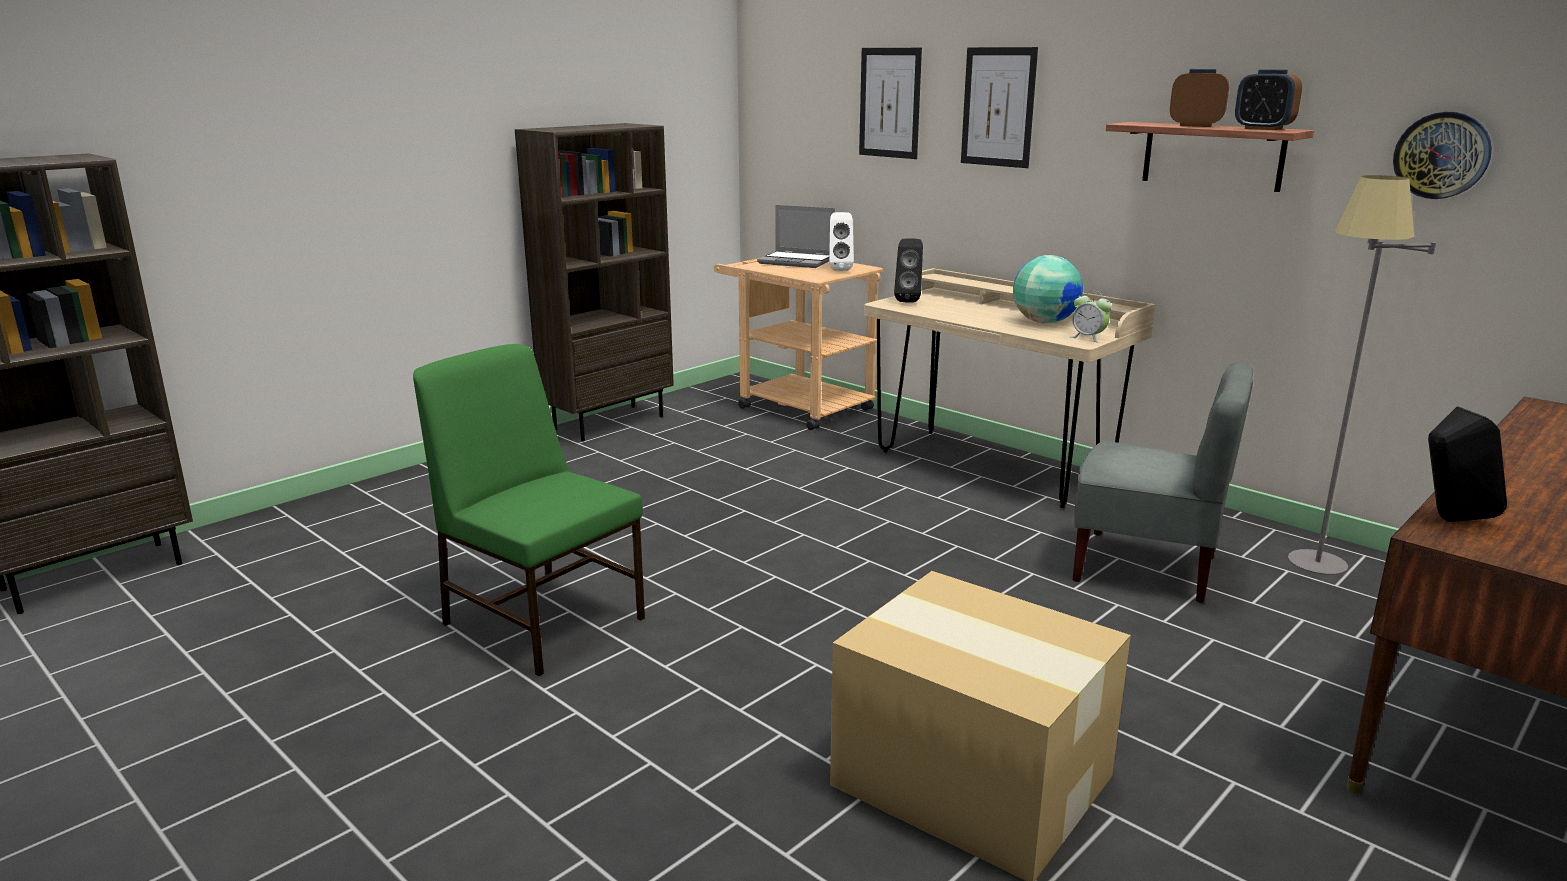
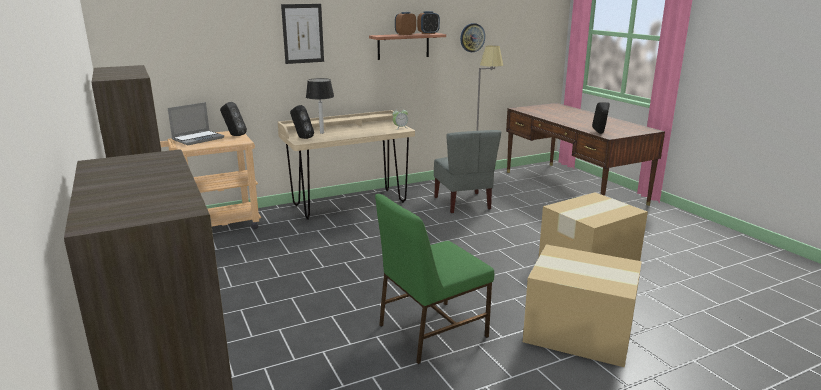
camera: 70 degrees left, 0 degrees up
white speaker [829,212,854,271] -> black speaker [220,102,247,136]
picture [859,48,922,159] -> none
globe [1013,255,1083,324] -> none
grey chair [1073,362,1253,603] -> grey chair turned 120 degrees clockwise [434,130,501,213]
none -> table lamp [306,78,334,134]
none -> cardboard box [523,244,642,368]

